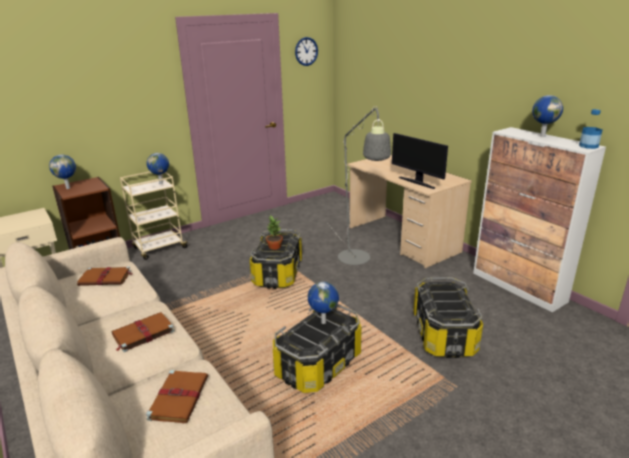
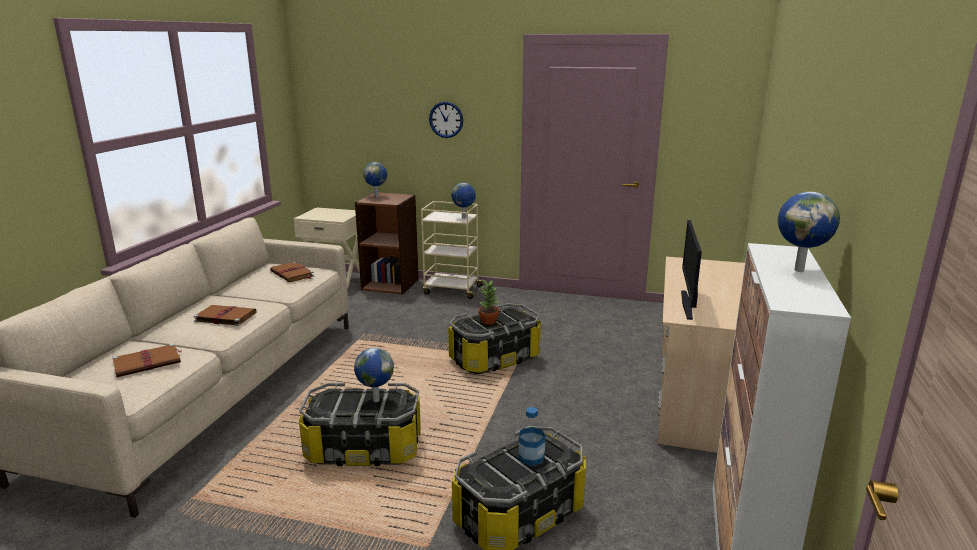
camera: 50 degrees right, 5 degrees down
wall clock [295,37,318,66] -> wall clock moved to [429,102,463,138]
grey floor lamp [328,106,391,265] -> none
bottle [579,109,603,149] -> bottle moved to [518,407,546,466]

